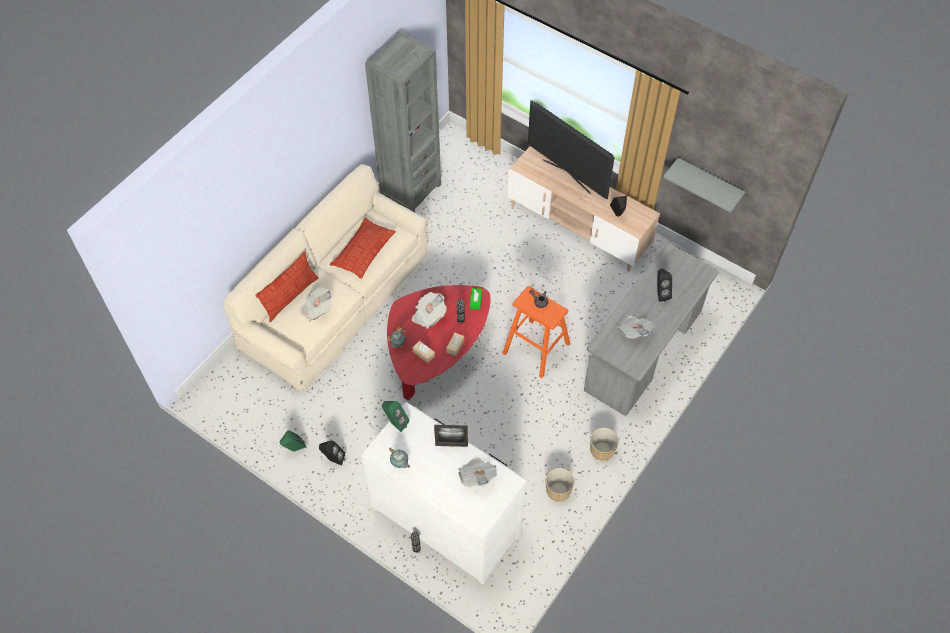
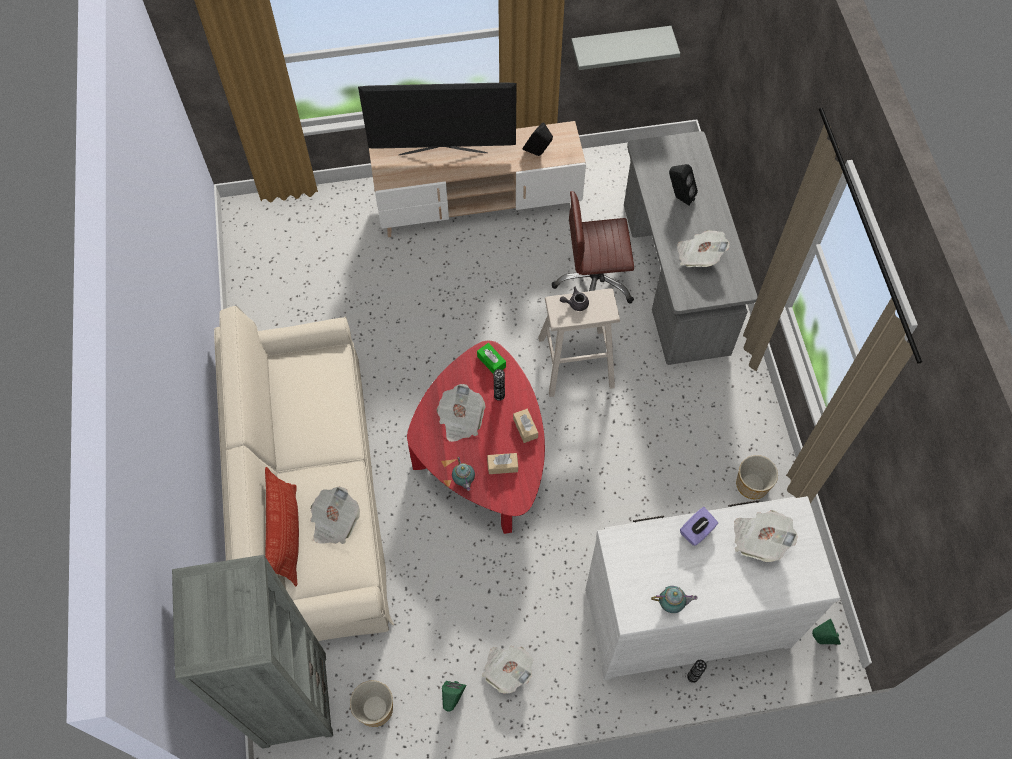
camera: 45 degrees left, 5 degrees up
black speaker [319,440,345,466] -> newspaper [482,646,534,693]
pillow [330,217,396,279] -> none
grey bookcase [365,31,441,212] -> grey bookcase moved to [172,555,333,749]
green speaker [382,401,409,432] -> green speaker moved to [812,619,841,644]
picture frame [434,425,468,447] -> purple tissue box [680,507,718,546]
orange stool [502,286,570,378] -> beige stool [538,288,620,397]
planter [590,427,619,460] -> planter moved to [350,680,393,727]
none -> brown office chair [552,191,634,304]

